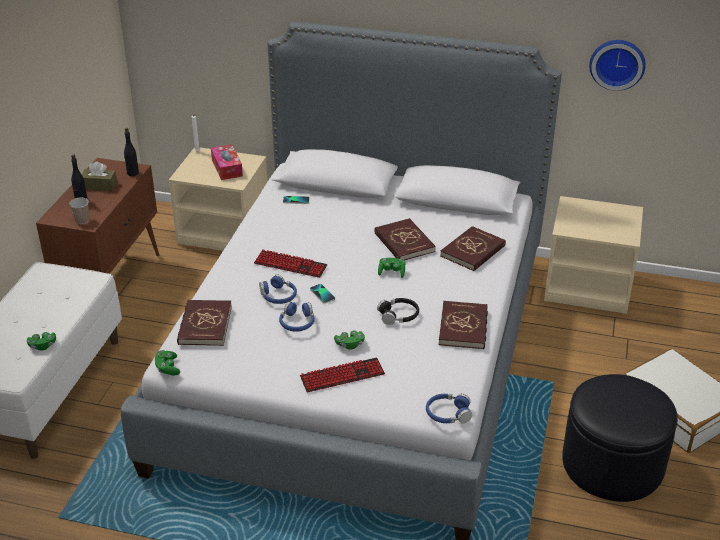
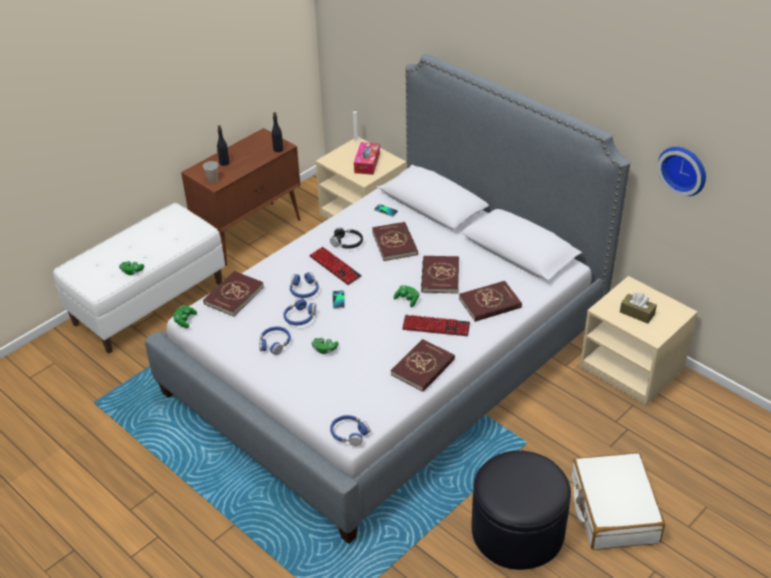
camera: 30 degrees right, 5 degrees up
brown tissue box [82,162,117,191] -> brown tissue box moved to [620,293,657,324]
keyboard [300,357,385,392] -> keyboard moved to [402,315,470,336]
black headphones [377,298,419,325] -> black headphones moved to [330,227,363,249]
none -> blue headphones [259,326,291,355]
none -> red book [372,222,418,261]

